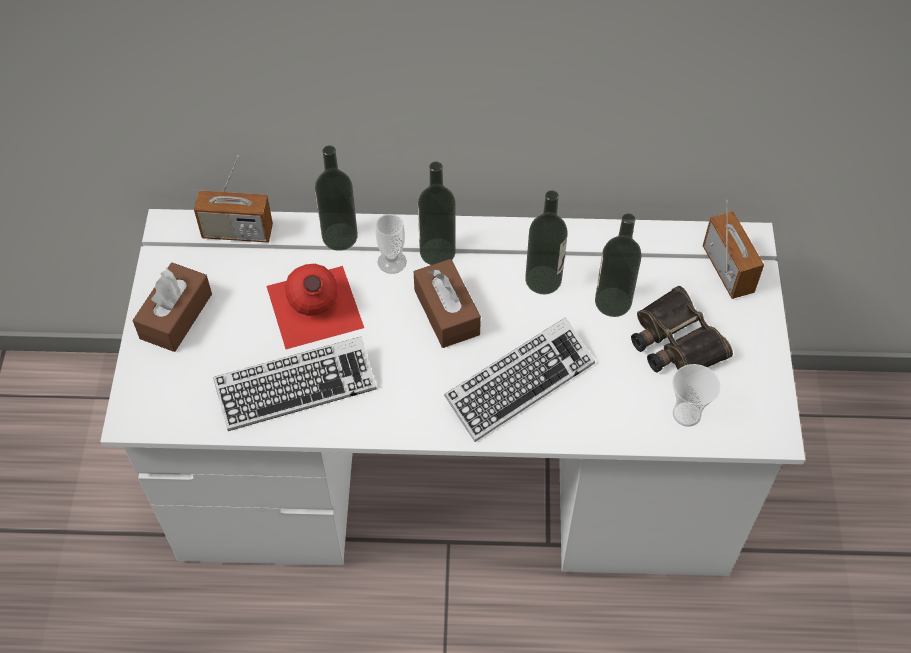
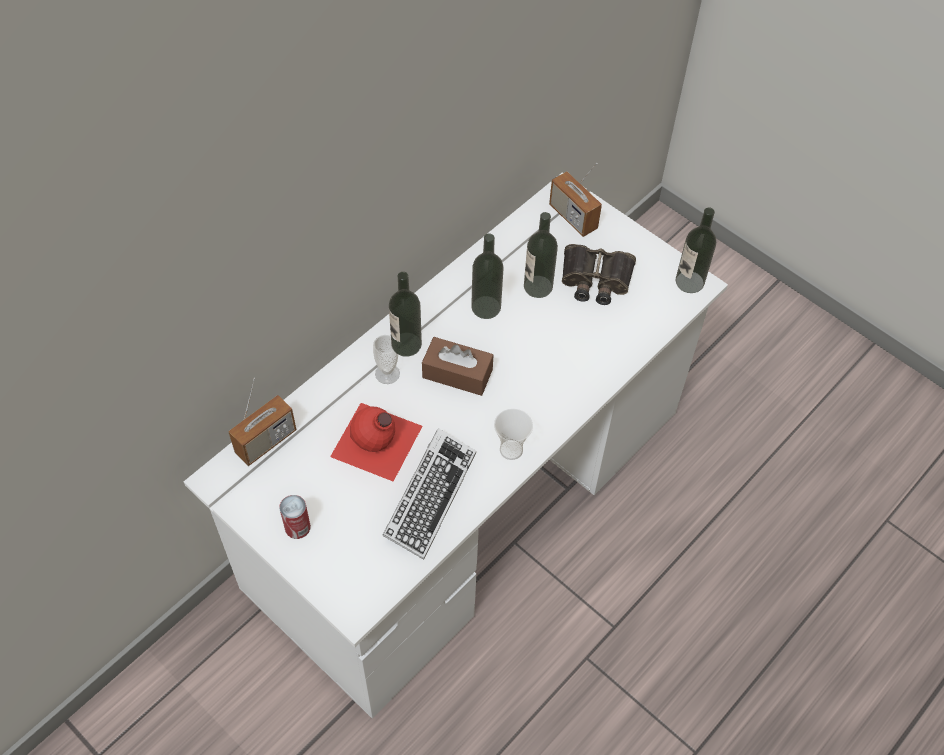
camera: 50 degrees left, 0 degrees up
brown tissue box [132,263,212,352] -> can [279,495,311,539]
bottle [315,146,358,251] -> bottle moved to [676,208,716,293]
keyboard [444,317,595,442] -> none
cup [672,364,720,427] -> cup moved to [494,409,533,460]
radio [703,200,764,299] -> radio turned 150 degrees counterclockwise [549,163,602,237]

